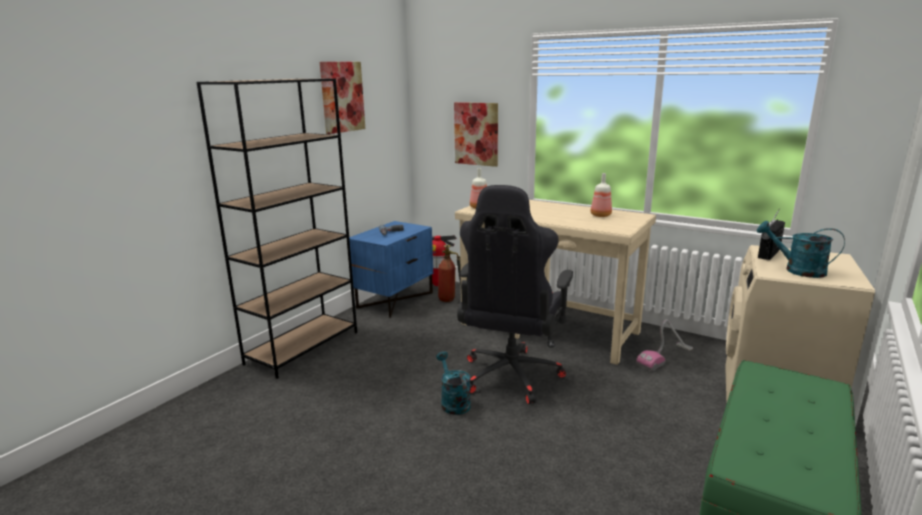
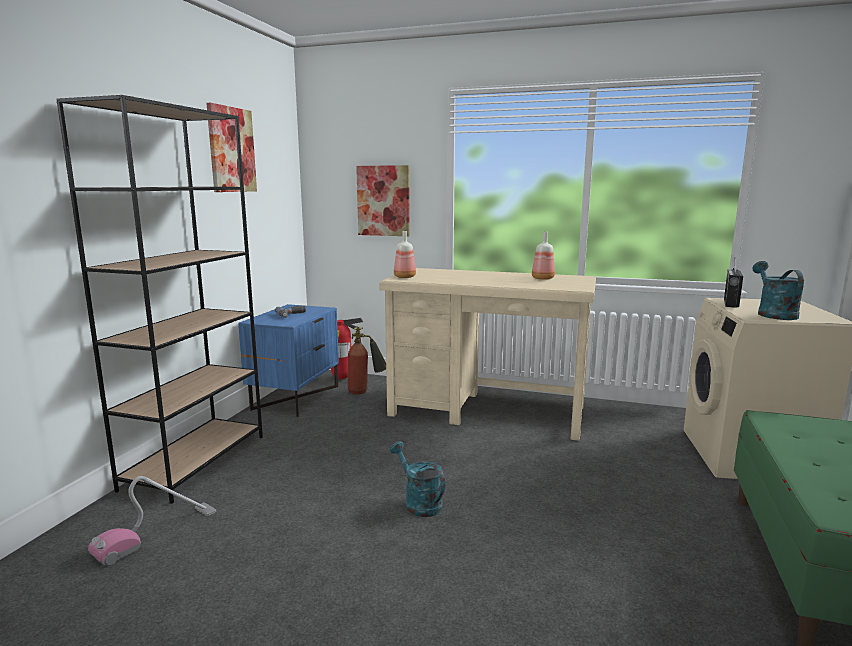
camera: 15 degrees left, 5 degrees down
black office chair [457,185,573,404] -> none
vacuum cleaner [636,319,693,371] -> vacuum cleaner moved to [88,476,216,566]
turquoise watering can [757,221,845,278] -> turquoise watering can turned 75 degrees clockwise [752,261,805,320]

